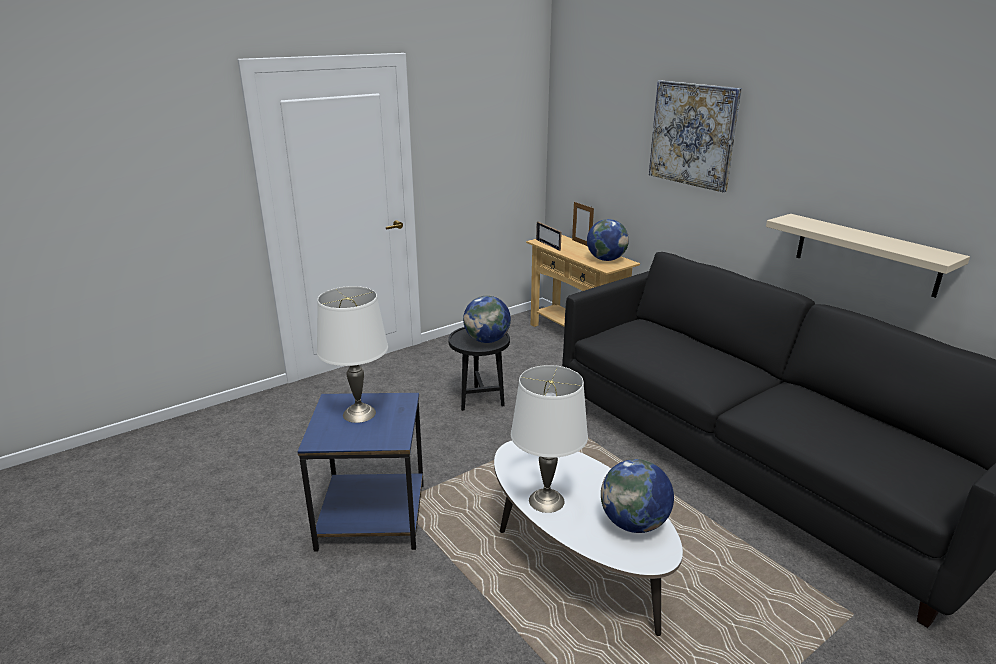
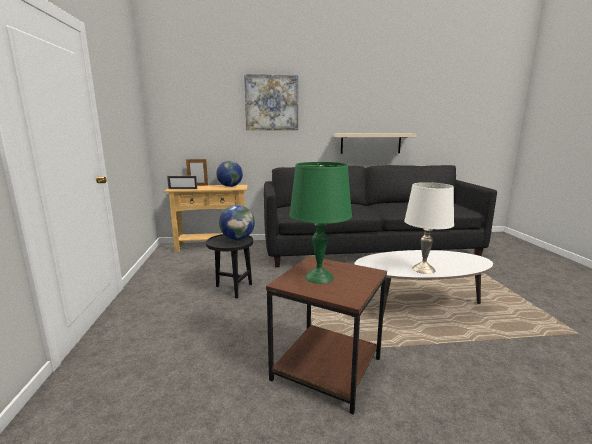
camera: 60 degrees left, 10 degrees down
blue side table [297,393,424,552] -> brown side table [266,256,387,414]
white table lamp [317,286,388,423] -> green table lamp [289,162,352,284]
globe [601,459,674,533] -> none

